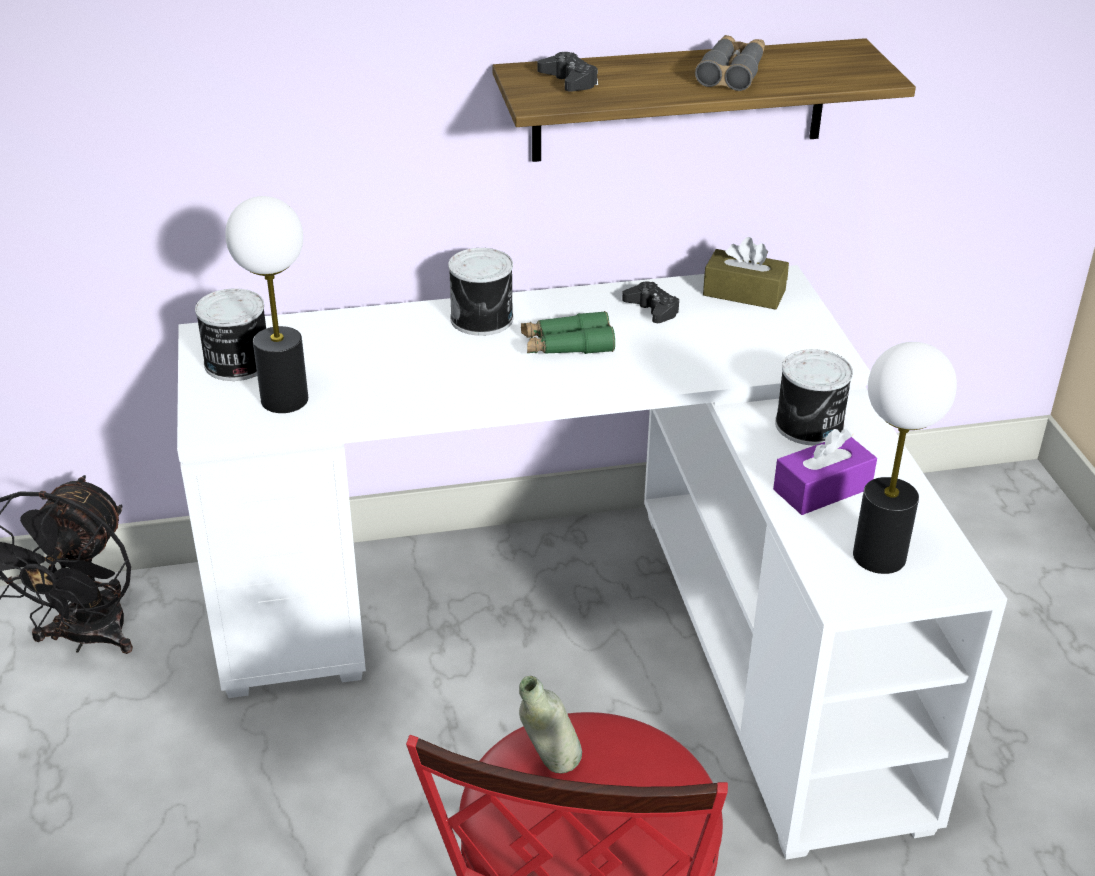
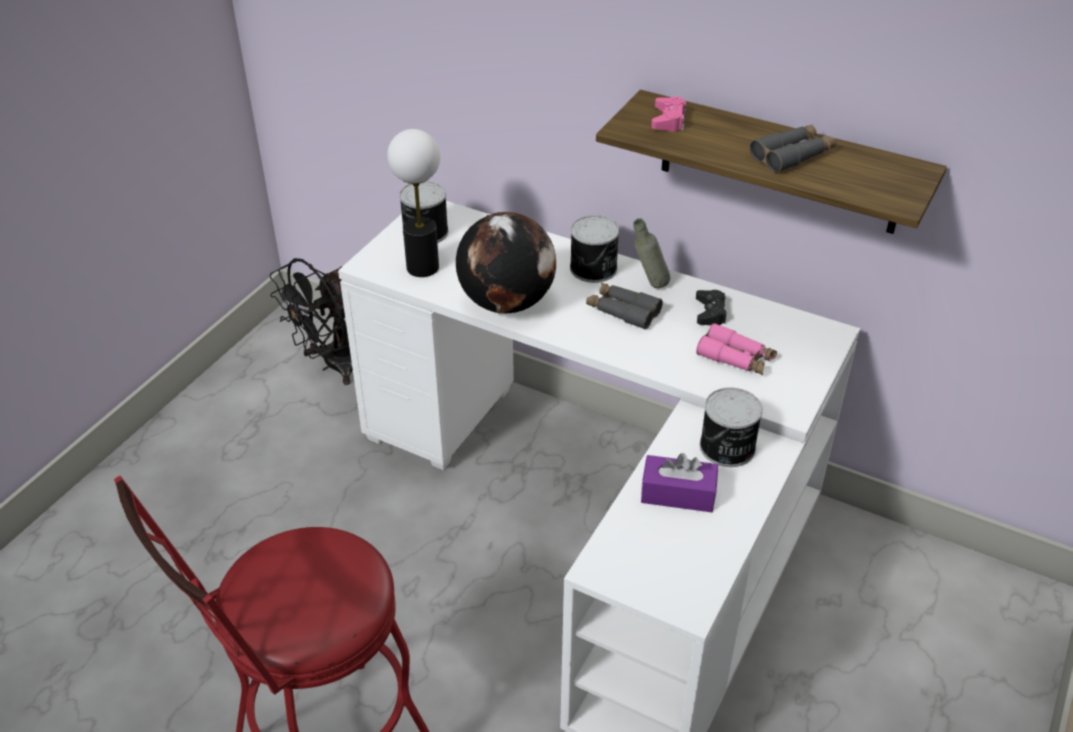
camera: 40 degrees right, 5 degrees up
grey bottle [519,676,582,773] -> grey bottle moved to [633,218,670,288]
green binoculars [521,311,615,354] -> grey binoculars [586,283,663,329]
black game controller [538,52,598,92] -> pink game controller [651,97,686,132]
brown tissue box [703,237,789,310] -> none
table lamp [853,342,957,574] -> none
none -> globe [456,212,556,314]
none -> pink binoculars [696,323,777,375]

